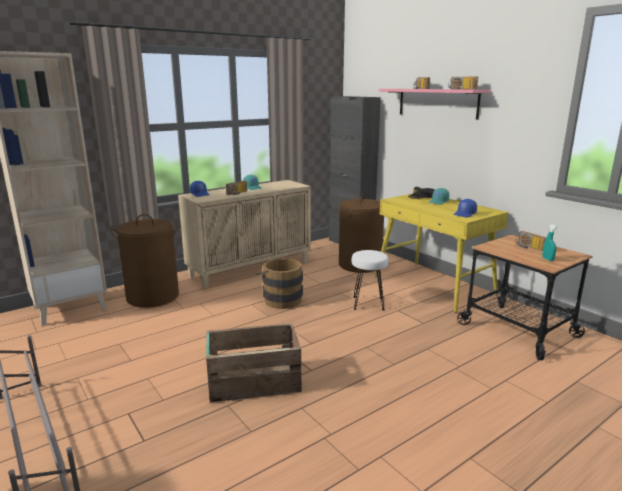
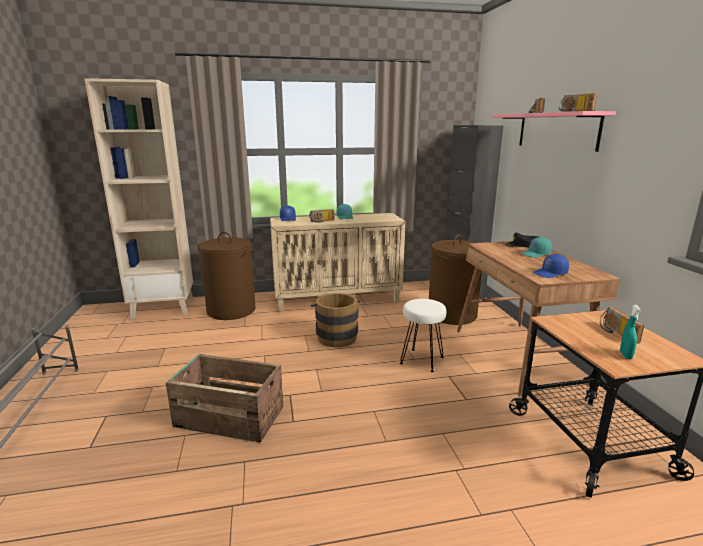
camera: 25 degrees right, 0 degrees up
yellow desk [375,194,508,313] -> brown desk [457,241,620,396]

